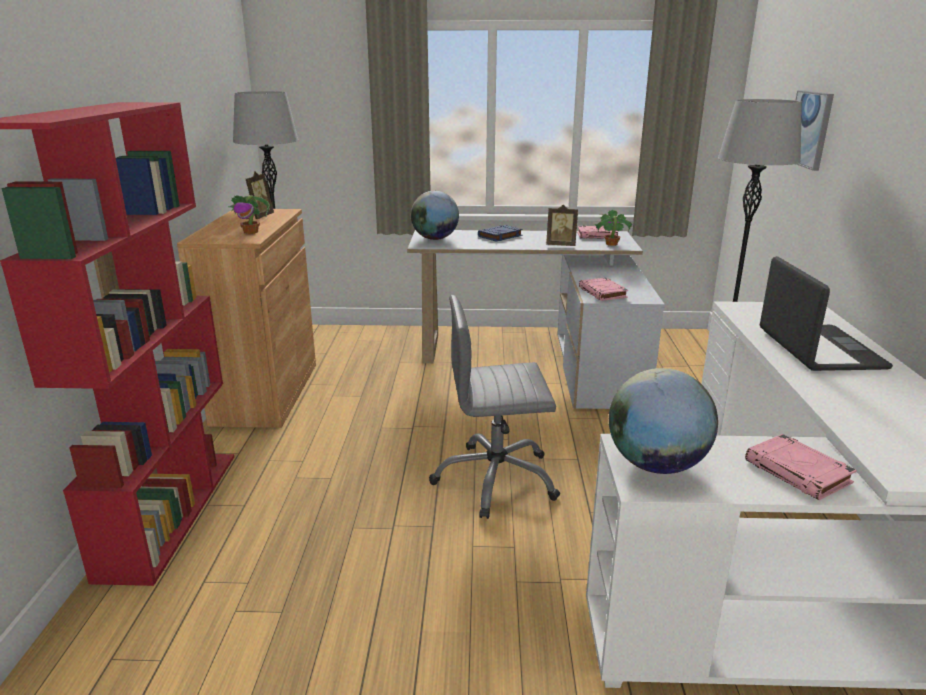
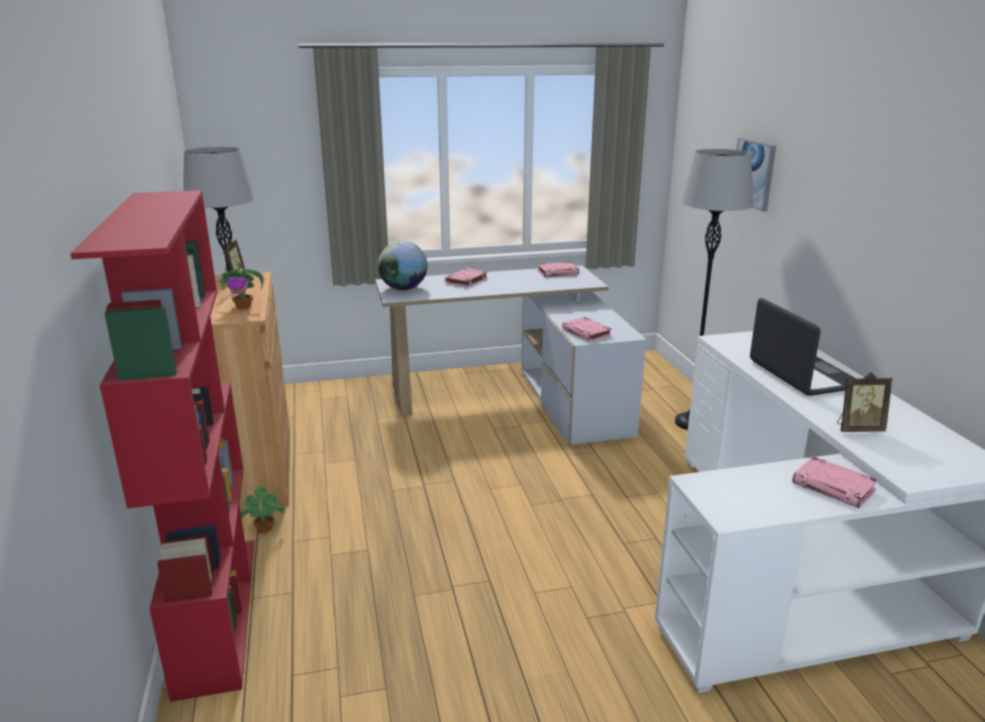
camera: 15 degrees left, 0 degrees up
grey office chair [429,295,560,519] -> none
blue book [478,225,523,242] -> pink book [445,268,488,287]
picture frame [546,205,578,246] -> picture frame moved to [837,372,893,432]
potted plant [594,209,632,246] -> potted plant moved to [240,486,286,533]
globe [609,368,718,474] -> none

